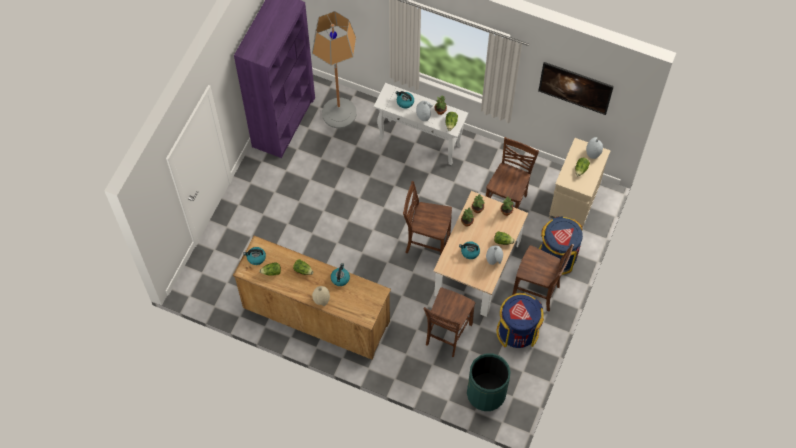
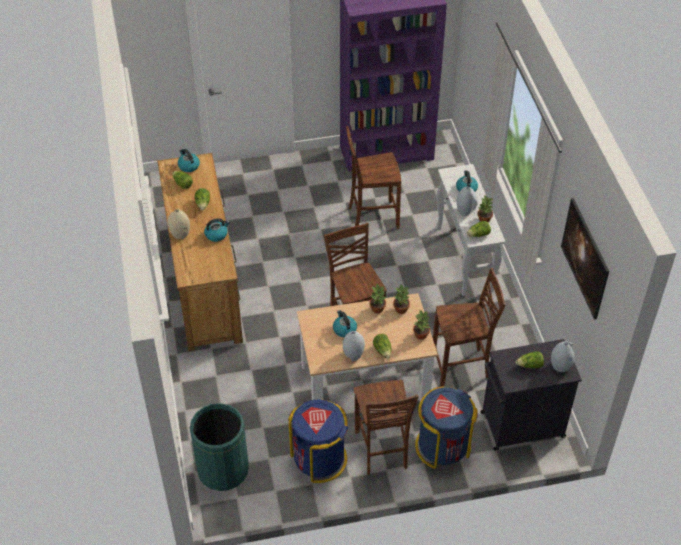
camera: 55 degrees right, 15 degrees down
floor lamp [312,11,357,129] -> none
brown chair [423,287,475,357] -> brown chair moved to [346,126,401,229]
beige cabinet [549,138,611,227] -> black cabinet [481,339,582,451]

